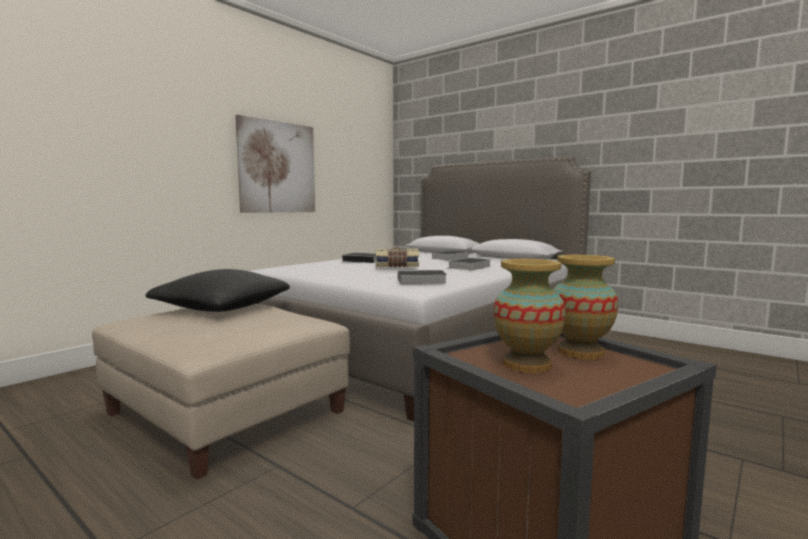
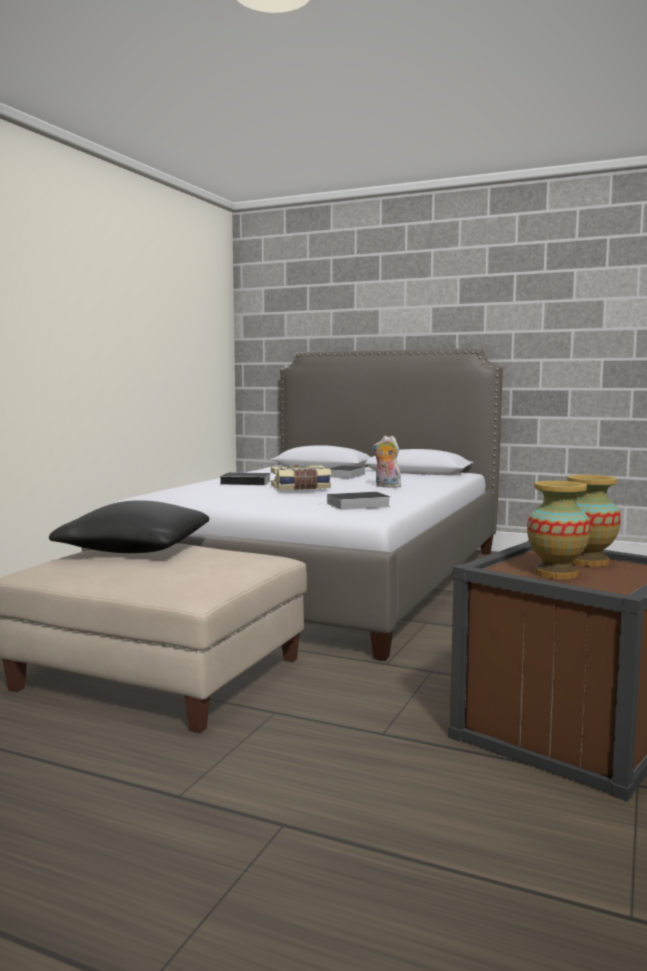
camera: 15 degrees left, 0 degrees up
picture [235,115,315,213] -> none
book [449,258,491,271] -> plush toy [373,436,401,488]

